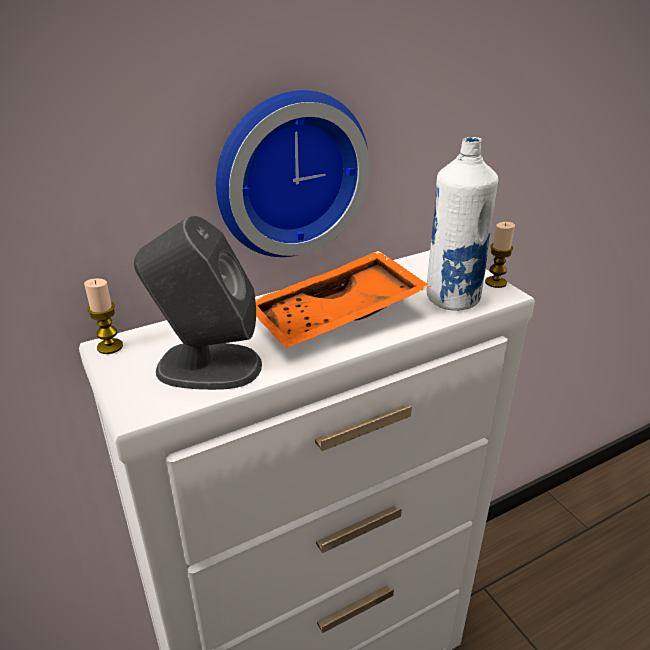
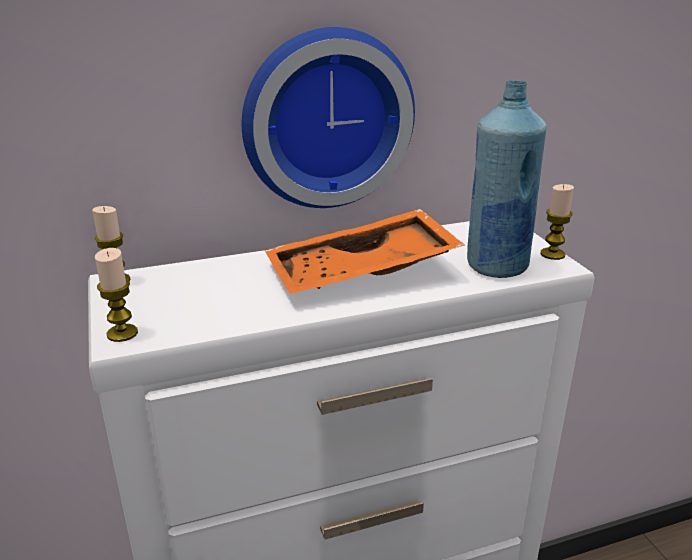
camera: 10 degrees right, 5 degrees down
grey speaker [134,215,262,390] -> none
white bottle [427,137,498,311] -> blue bottle [467,80,547,278]
none -> candle [95,248,138,342]

